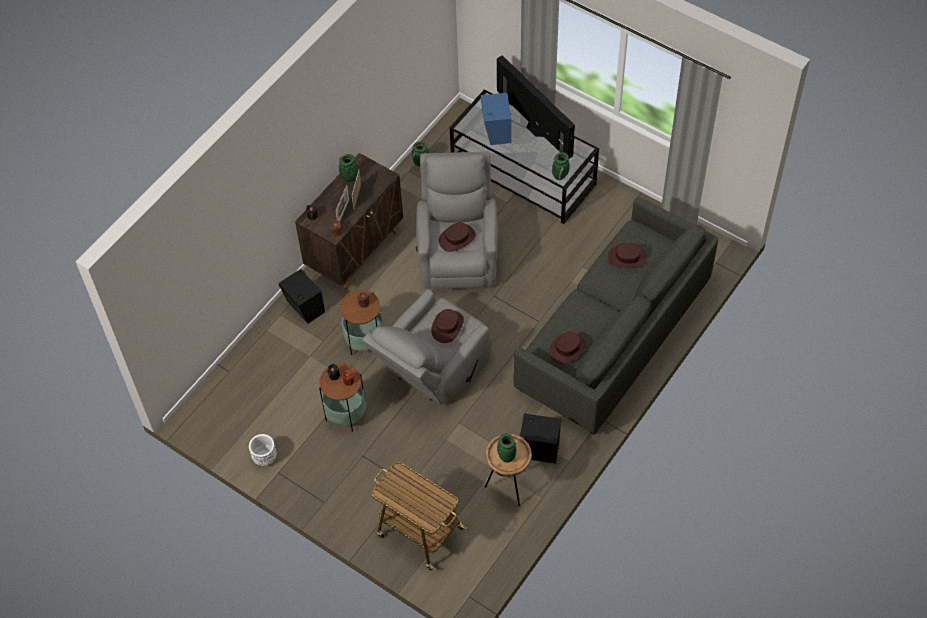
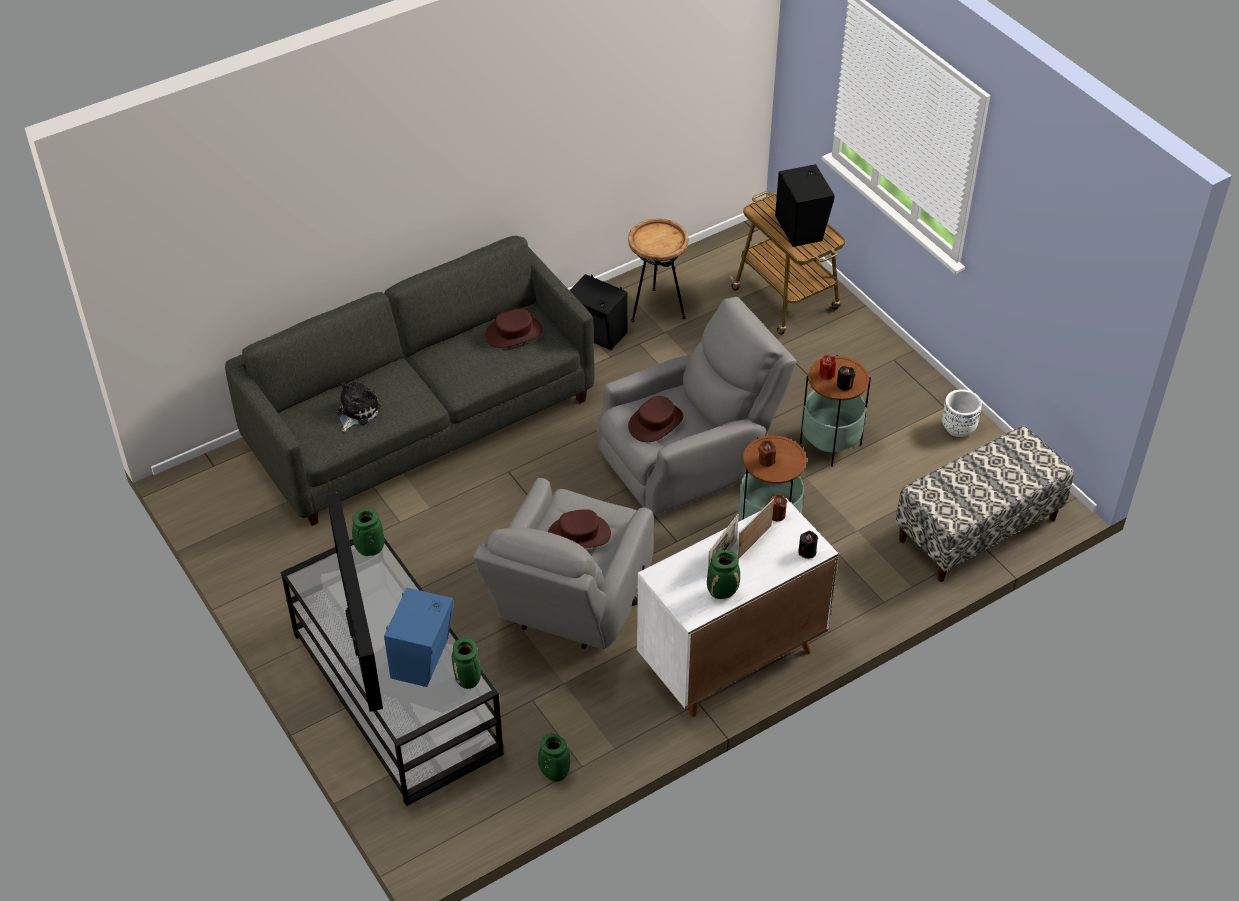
camera: 160 degrees left, 10 degrees down
black speaker [279,269,325,324] -> black speaker moved to [775,164,835,247]
brown cabinet [295,153,403,290] -> white cabinet [637,498,839,717]
green vase [497,433,516,462] -> green vase moved to [452,638,481,689]
brown hat [608,243,647,268] -> plush toy [337,382,381,432]
none -> bench [895,426,1074,582]

